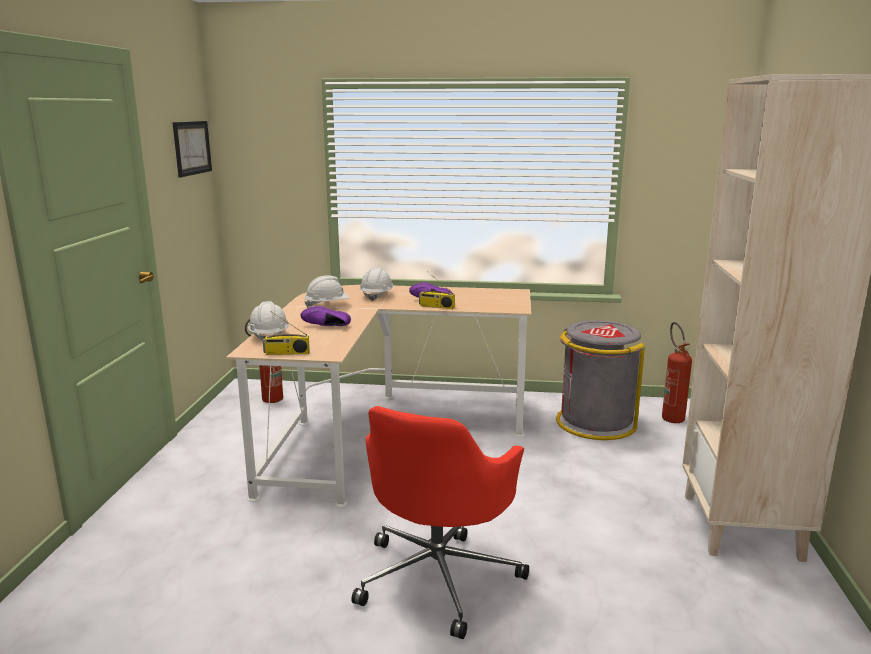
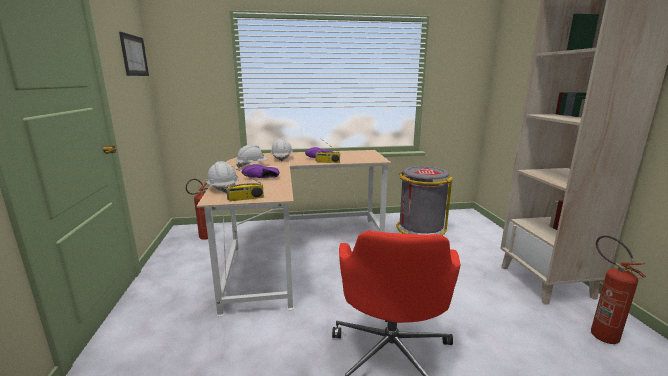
camera: 15 degrees left, 0 degrees up
fire extinguisher [662,322,692,423] -> fire extinguisher moved to [591,235,646,344]

